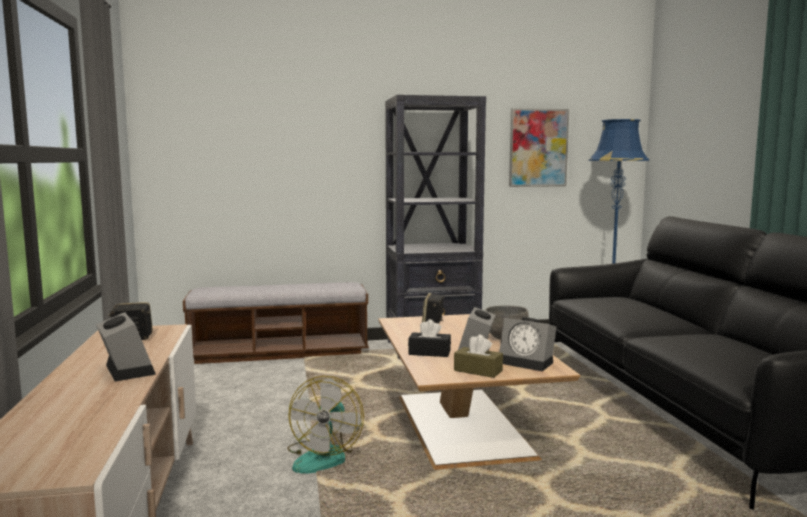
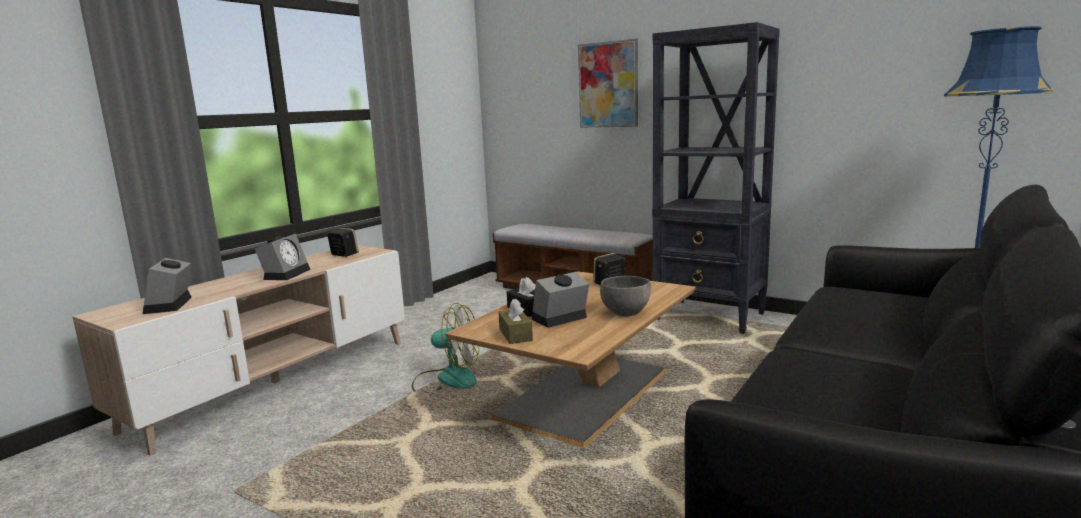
camera: 45 degrees right, 5 degrees up
fan [287,376,364,474] -> fan turned 135 degrees counterclockwise [412,303,479,392]
alarm clock [499,317,556,372] -> alarm clock moved to [143,258,192,314]
picture [509,108,569,187] -> picture moved to [578,39,638,128]

